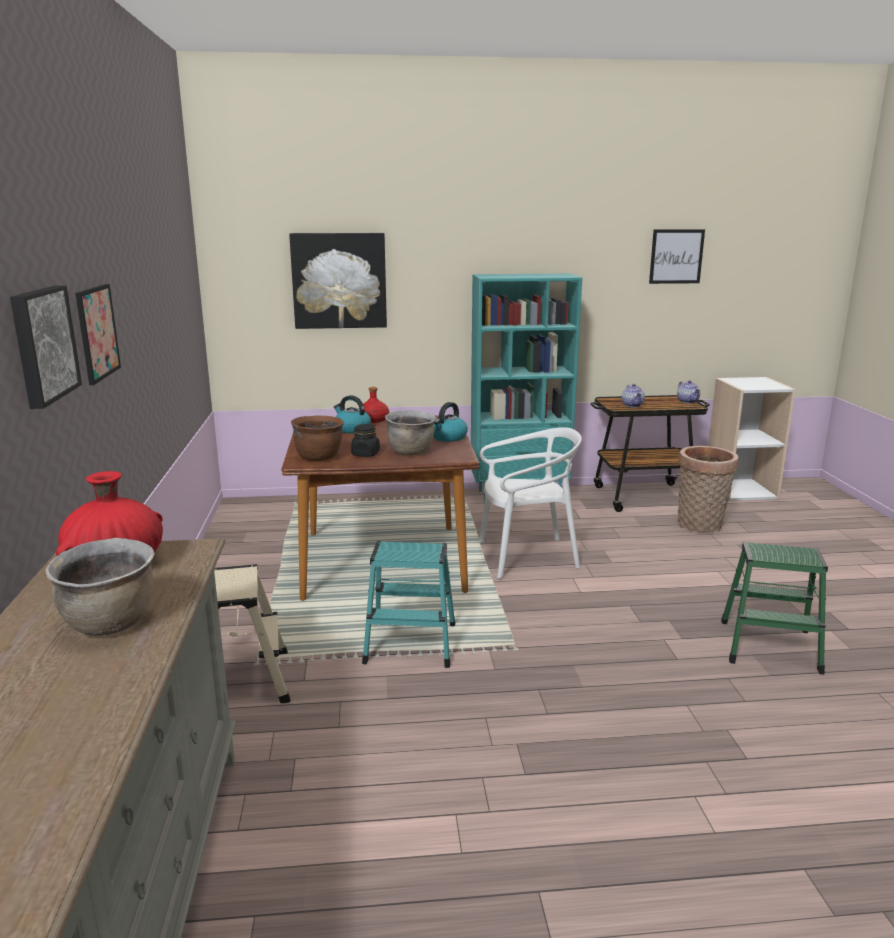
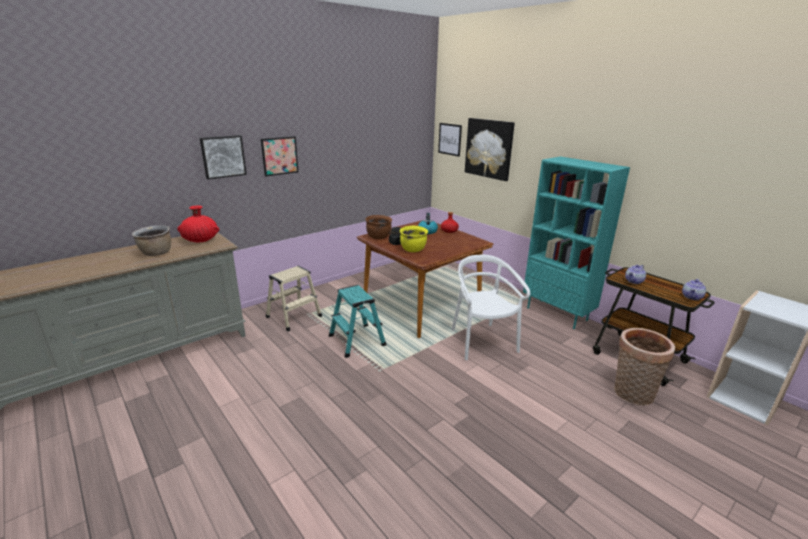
camera: 55 degrees right, 5 degrees up
brown cooking pot [385,410,436,456] -> yellow cooking pot [400,225,428,252]
kettle [433,402,468,442] -> none
white chair [479,427,582,579] -> white chair turned 150 degrees counterclockwise [452,255,530,360]
picture [649,229,705,284] -> picture moved to [438,123,462,157]
green step ladder [721,541,828,675] -> none

